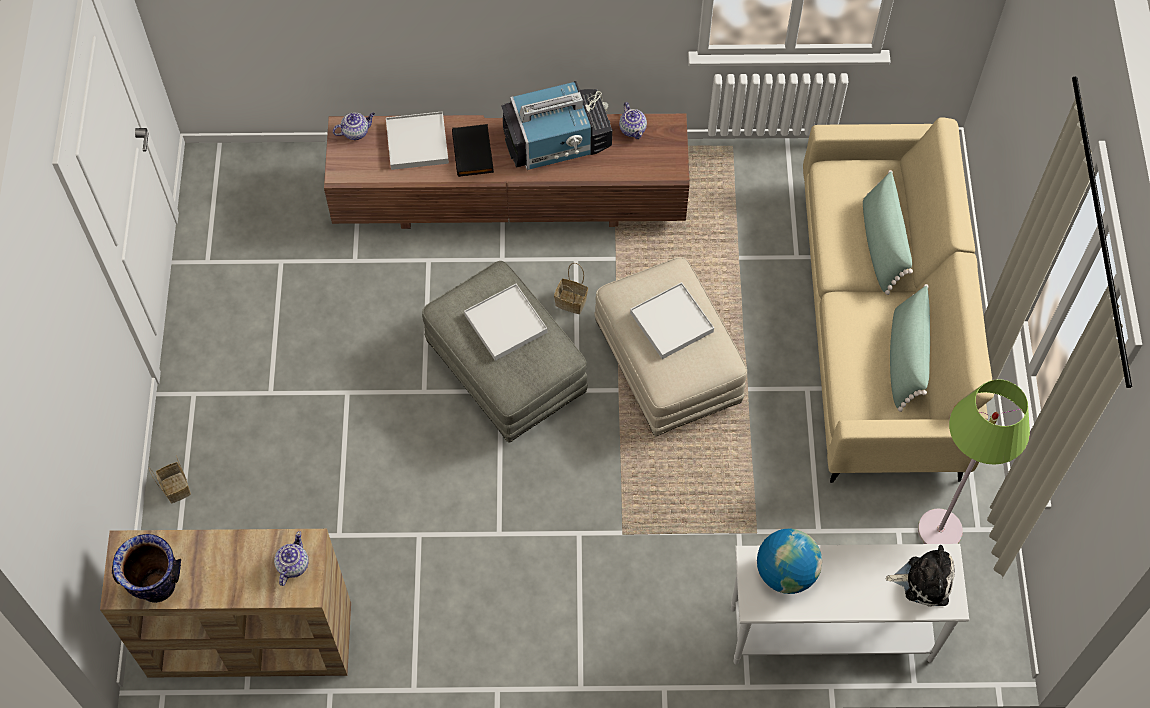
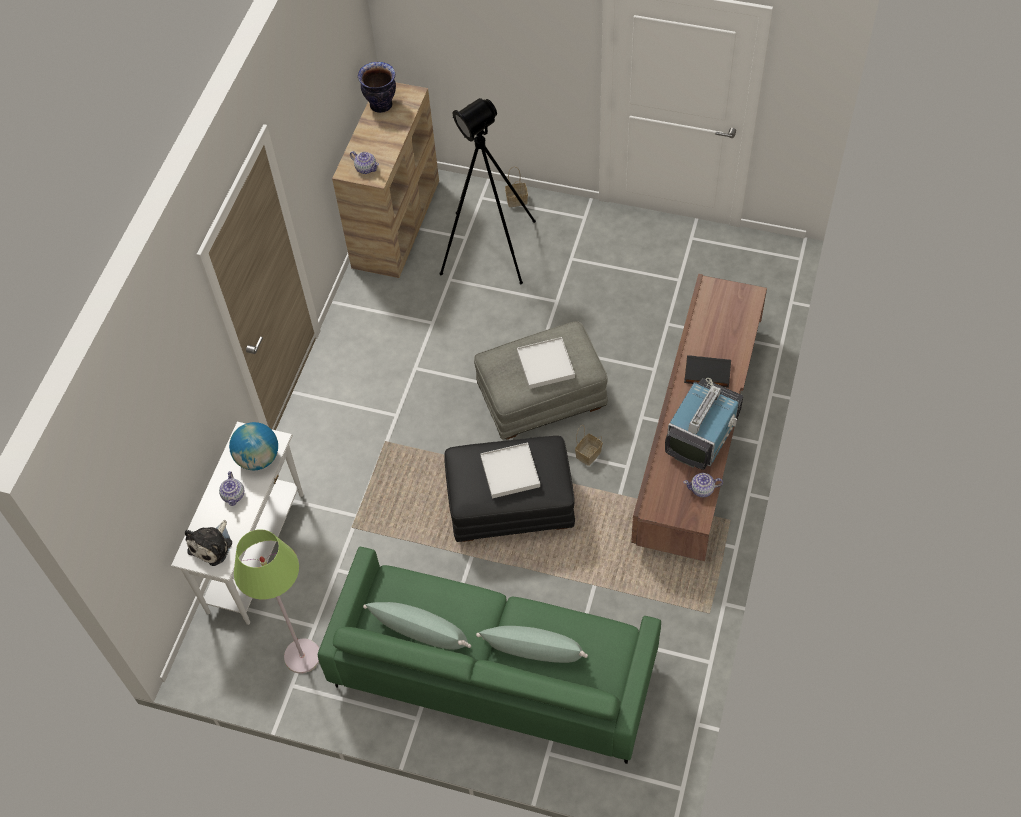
camera: 110 degrees right, 5 degrees down
teapot [333,112,375,140] -> teapot moved to [219,471,244,506]
white tray [386,111,449,170] -> none
television [501,81,613,170] -> television turned 150 degrees counterclockwise [665,378,743,470]
beige ottoman [594,257,747,436] -> black ottoman [444,436,575,542]
beige sofa [803,117,994,483] -> green sofa [318,547,661,764]
none -> black floor lamp [440,98,536,284]

